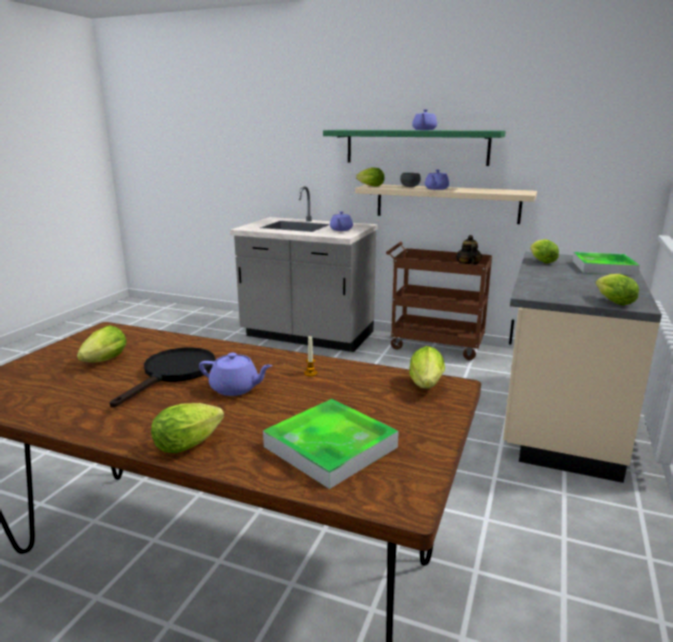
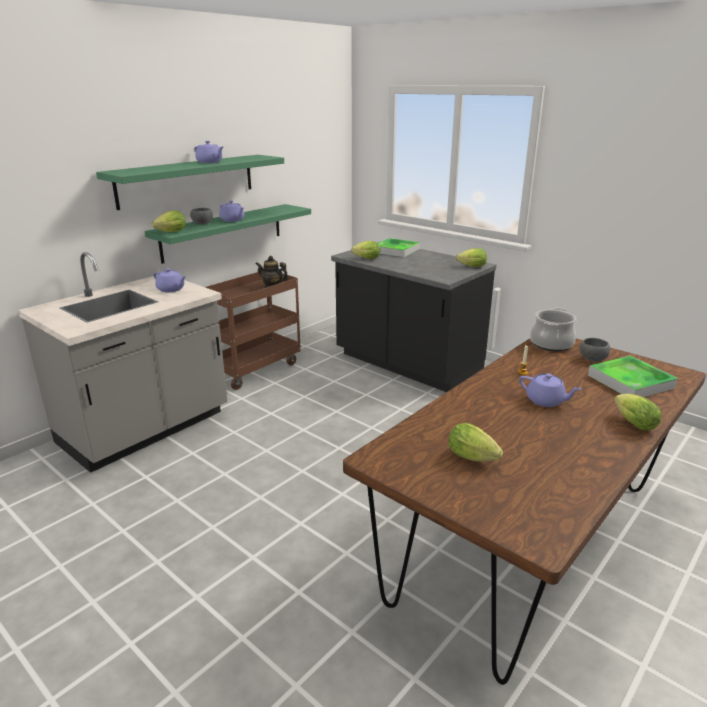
camera: 70 degrees left, 5 degrees up
black frying pan [110,347,216,407] -> none
purple teapot [199,353,272,396] -> purple teapot turned 90 degrees clockwise [519,373,581,407]
beige shelf [355,185,537,224] -> green shelf [144,204,311,264]
lettuce [409,346,445,388] -> cooking pot [530,308,577,351]
beige counter [503,252,662,483] -> black counter [331,241,496,392]
none -> grey bowl [580,338,610,362]

